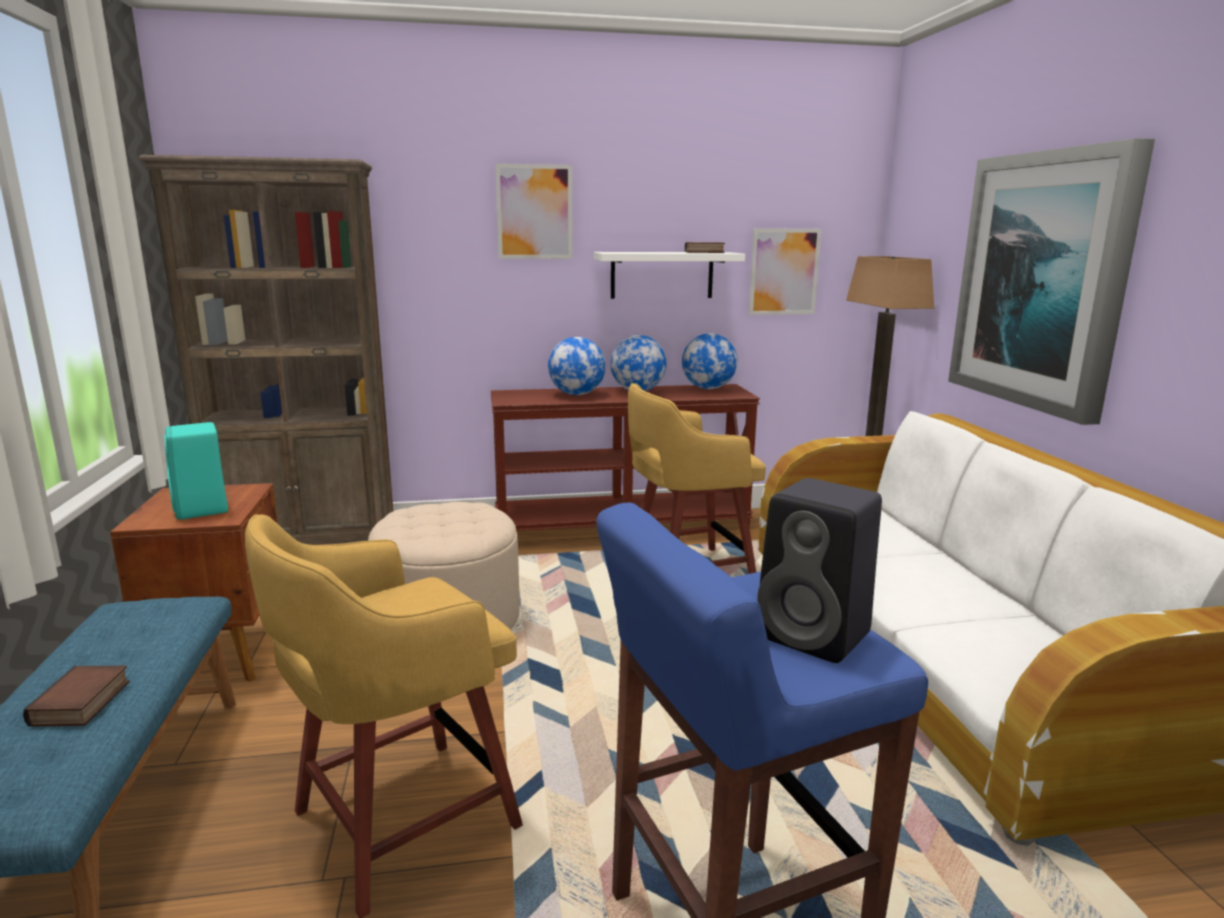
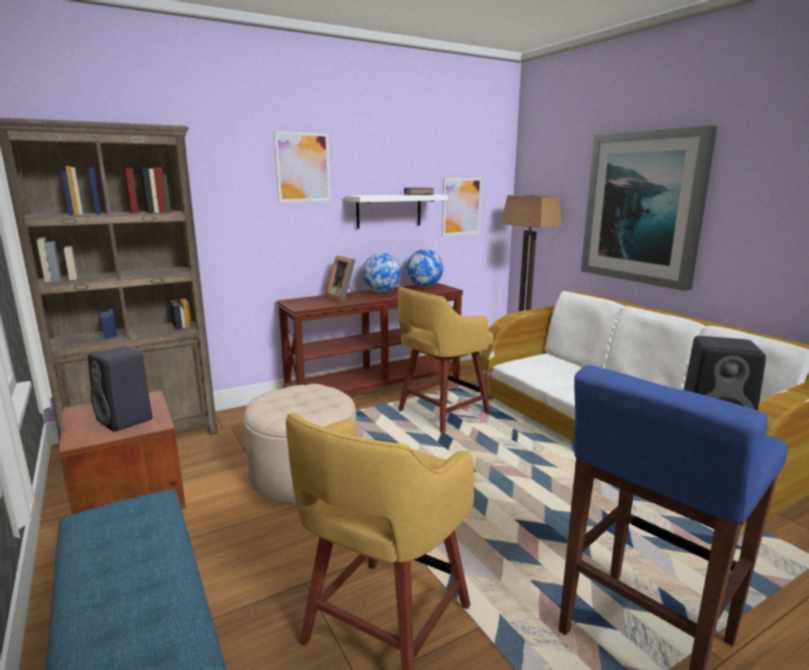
camera: 20 degrees left, 0 degrees up
book [23,666,130,727] -> none
turquoise speaker [164,422,228,520] -> black speaker [88,346,153,432]
globe [548,337,606,395] -> picture frame [326,255,356,302]

